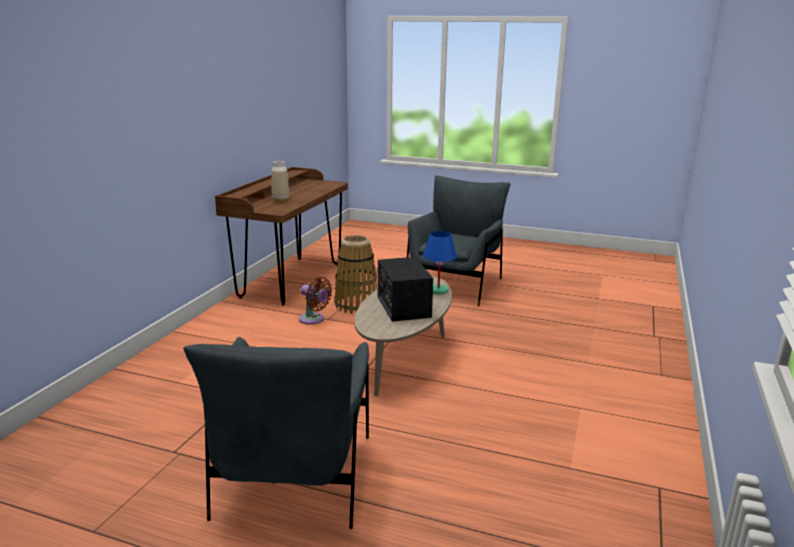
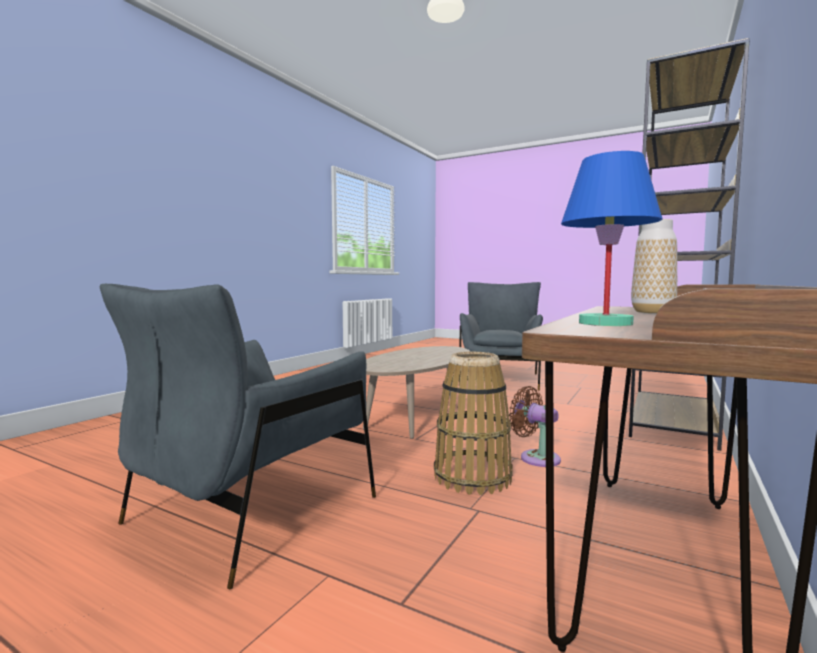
camera: 170 degrees left, 15 degrees down
radio [378,257,433,322] -> none
blue table lamp [423,231,457,295] -> blue table lamp moved to [561,151,662,326]
none -> brown bookcase [629,38,750,451]

